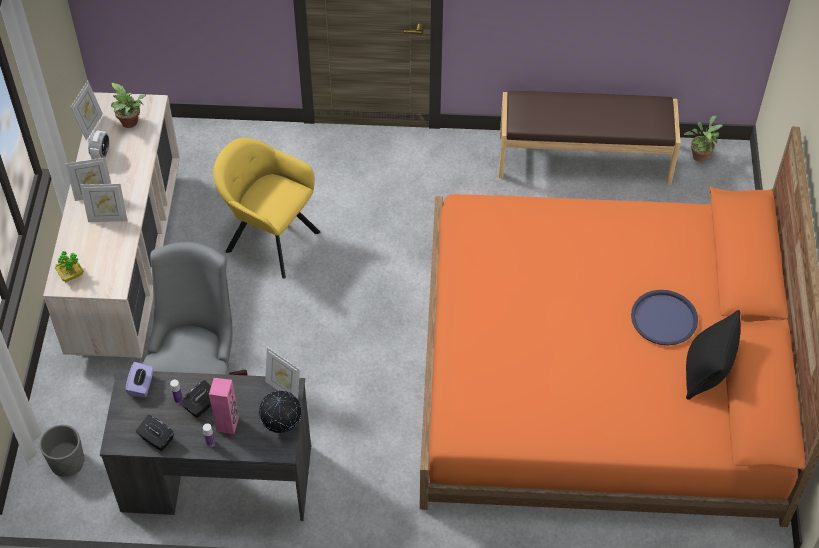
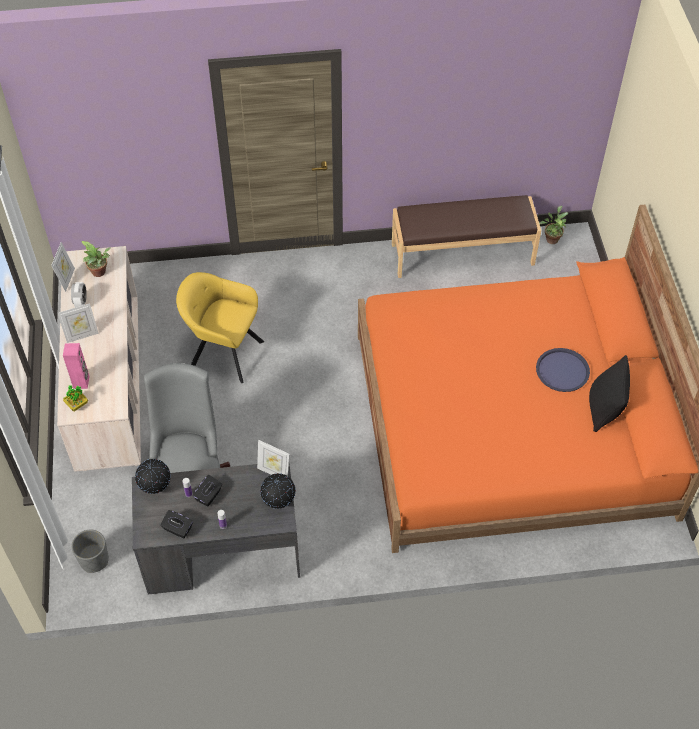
camera: 10 degrees left, 0 degrees up
picture frame [80,184,127,222] -> none
purple tissue box [125,362,154,398] -> globe [135,459,171,494]
pink speaker [209,378,239,434] -> pink speaker moved to [63,343,90,389]

